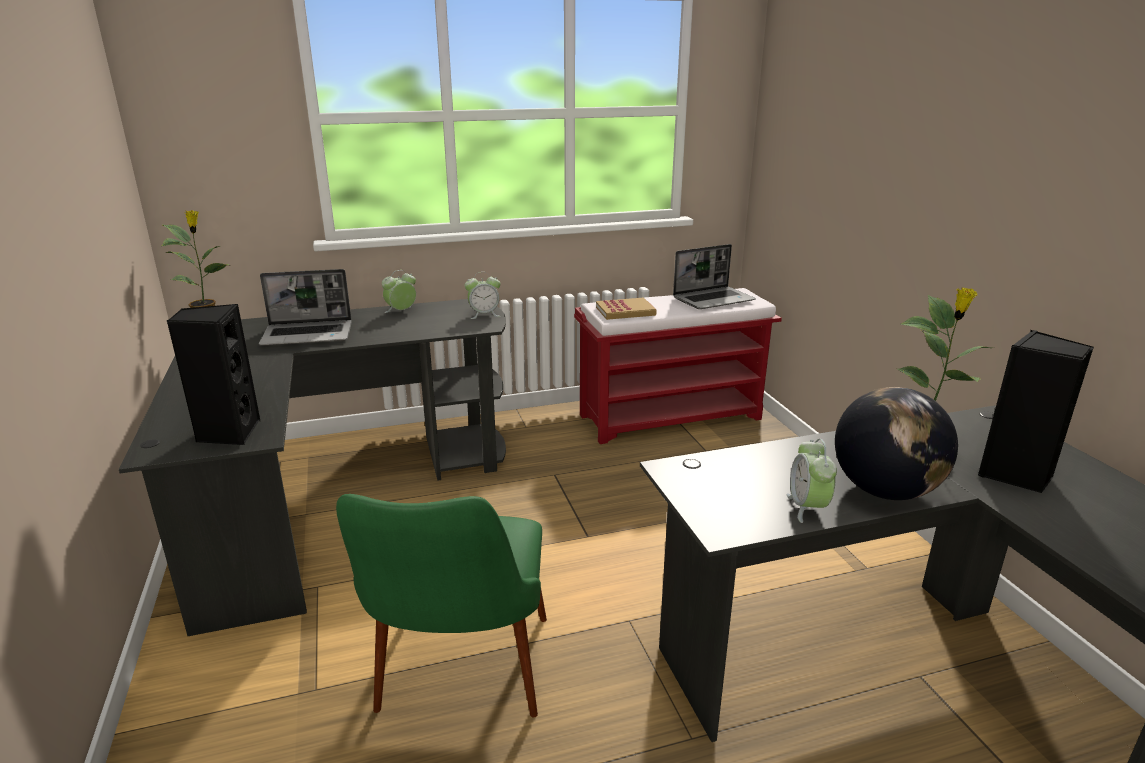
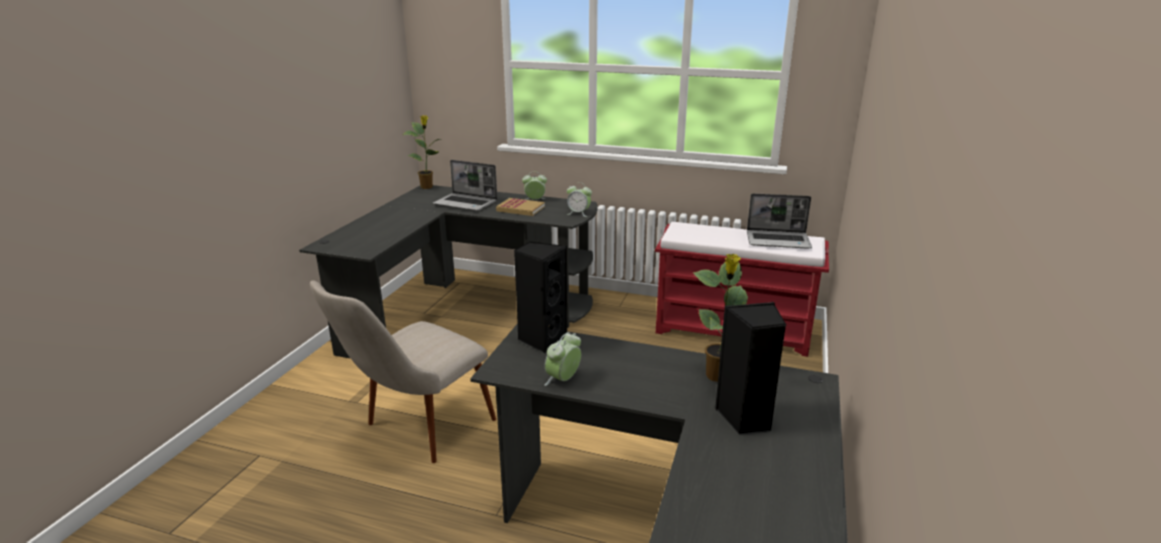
camera: 35 degrees right, 0 degrees up
black speaker [167,304,260,445] -> black speaker moved to [514,241,567,353]
green chair [336,494,547,717] -> beige chair [310,280,496,463]
book [596,298,657,320] -> book moved to [496,198,545,216]
globe [835,387,958,500] -> none

